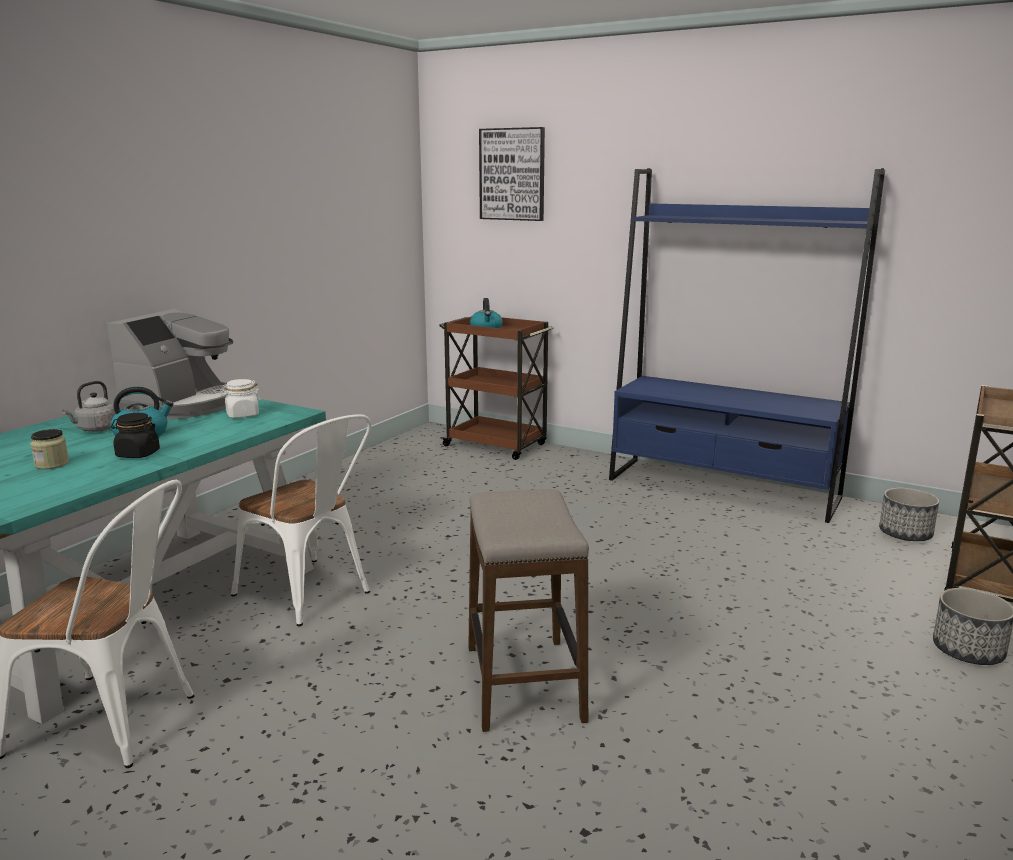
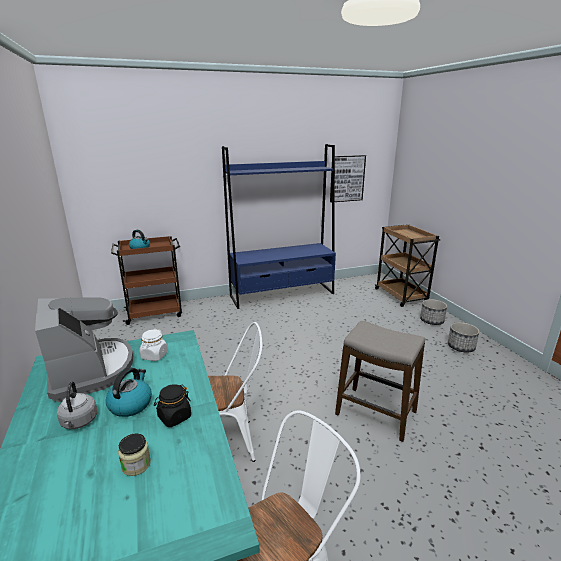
camera: 50 degrees left, 5 degrees up
picture [479,127,545,221] -> picture moved to [330,155,366,203]
planter [879,488,939,541] -> planter moved to [448,322,480,353]

